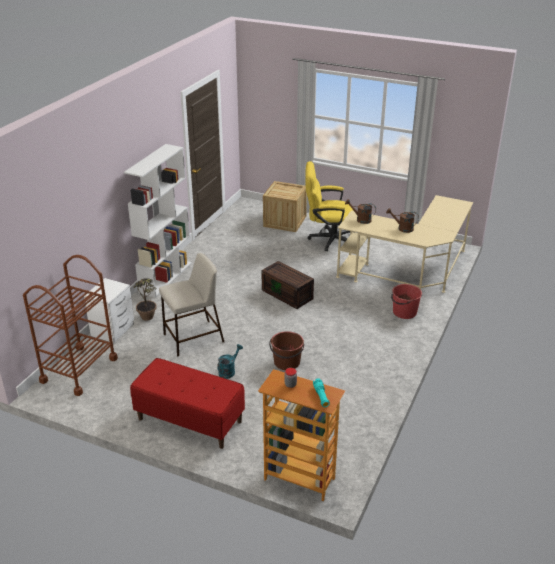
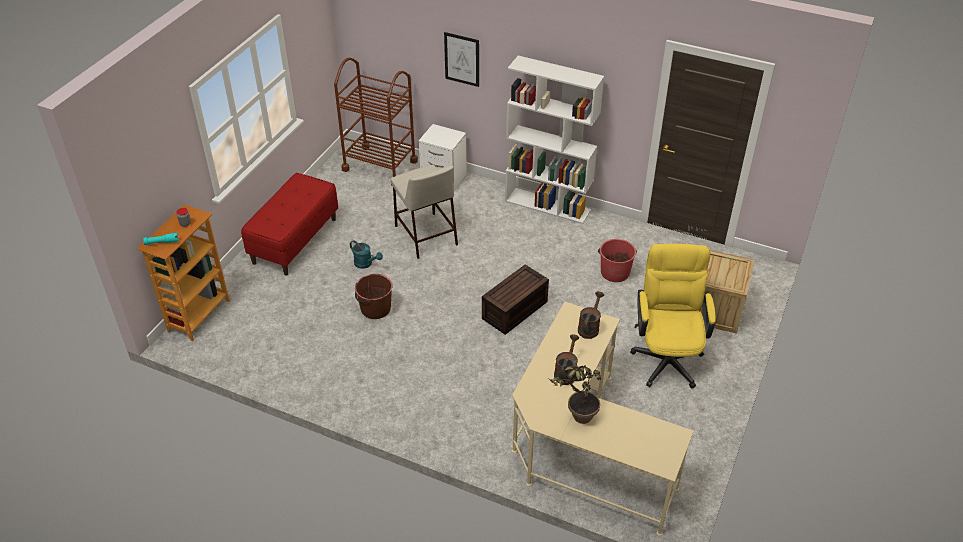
camera: 90 degrees right, 10 degrees up
potted plant [133,278,157,321] -> potted plant moved to [548,365,601,424]
red bucket [391,284,422,319] -> red bucket moved to [598,239,637,282]
none -> picture [444,32,479,87]

